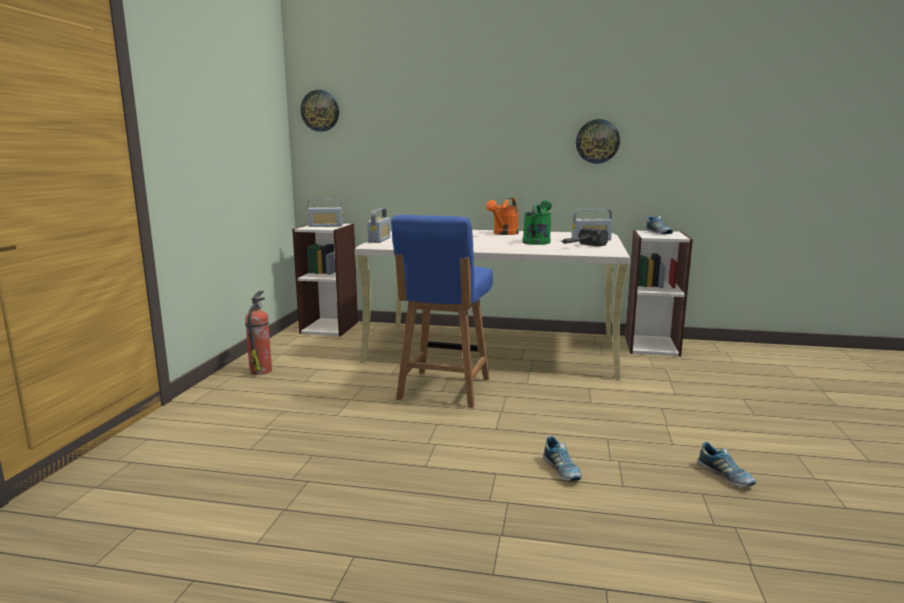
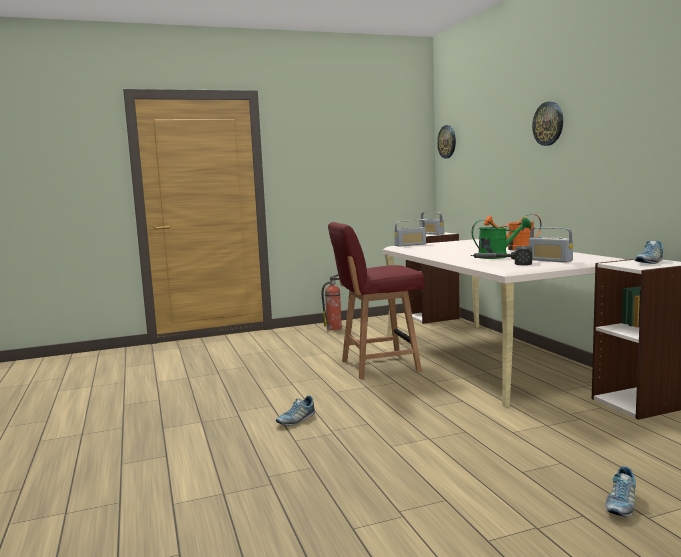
camera: 60 degrees right, 5 degrees down
blue chair [391,215,493,408] -> red chair [328,222,425,379]
wall clock [576,119,620,164] -> wall clock moved to [532,102,563,146]
shoe [697,442,756,487] -> shoe moved to [605,466,636,517]

